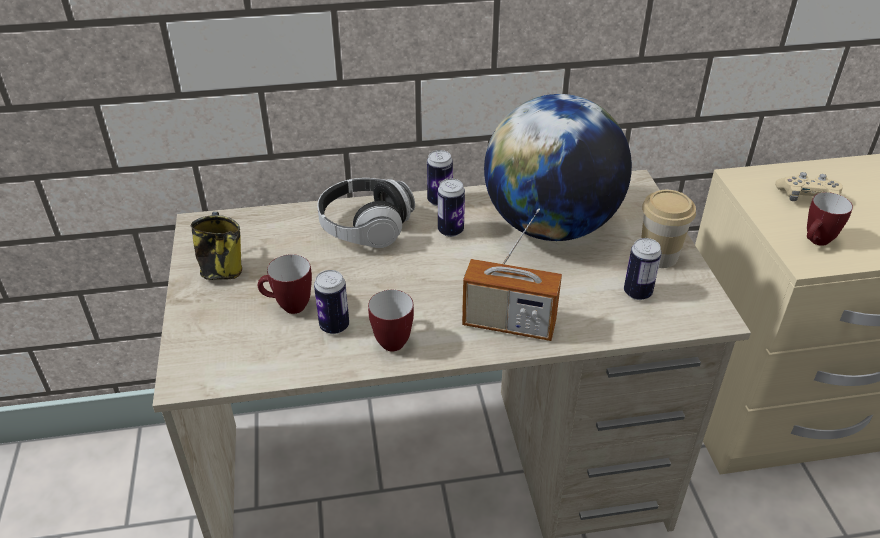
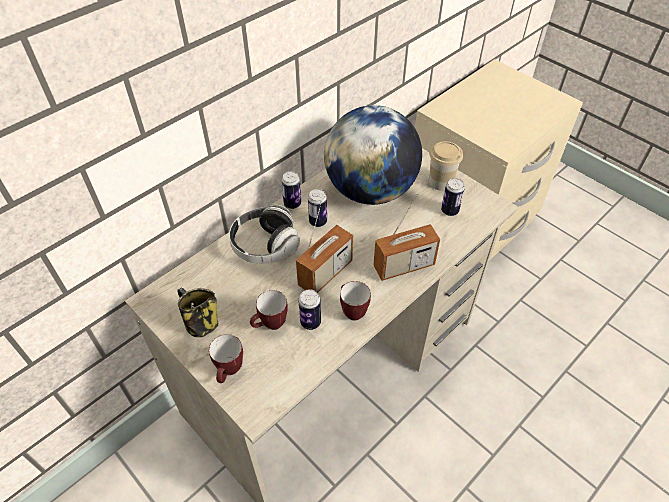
camera: 35 degrees left, 10 degrees up
beige game controller [775,172,843,201] -> none
mug [807,192,853,246] -> mug moved to [209,334,243,383]
none -> radio [296,201,353,293]

